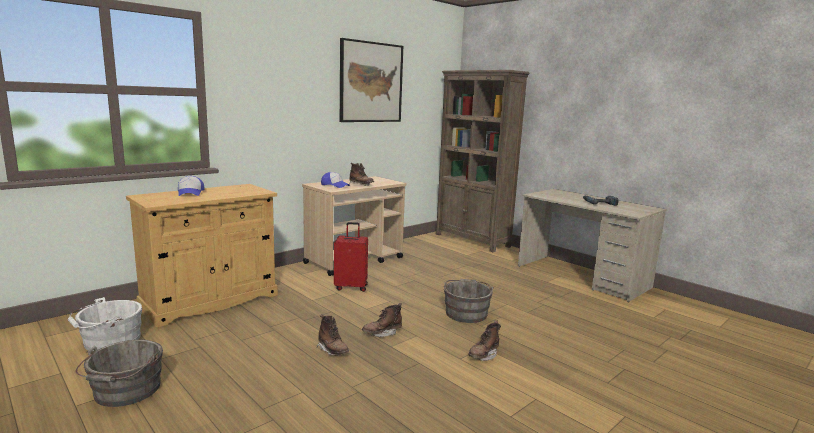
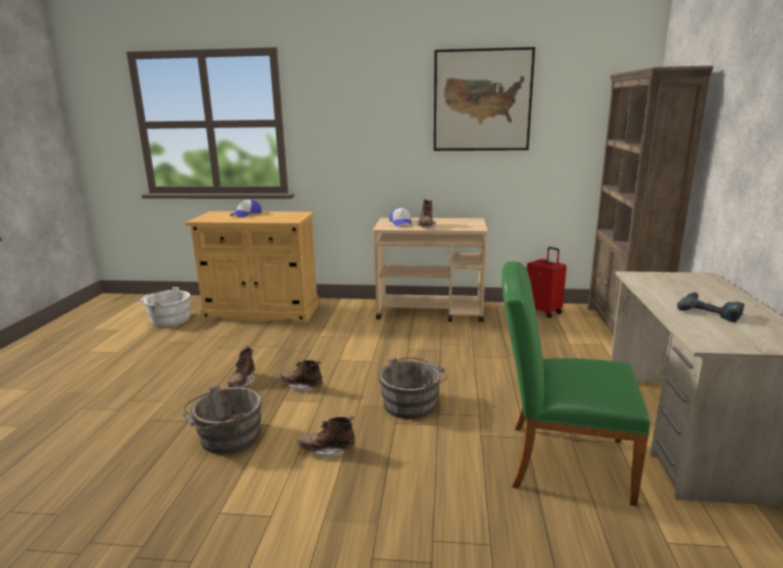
camera: 50 degrees right, 5 degrees up
grey bucket [76,340,163,407] -> grey bucket moved to [183,384,262,454]
red suitcase [334,222,368,292] -> red suitcase moved to [527,247,567,318]
none -> green chair [502,261,650,506]

